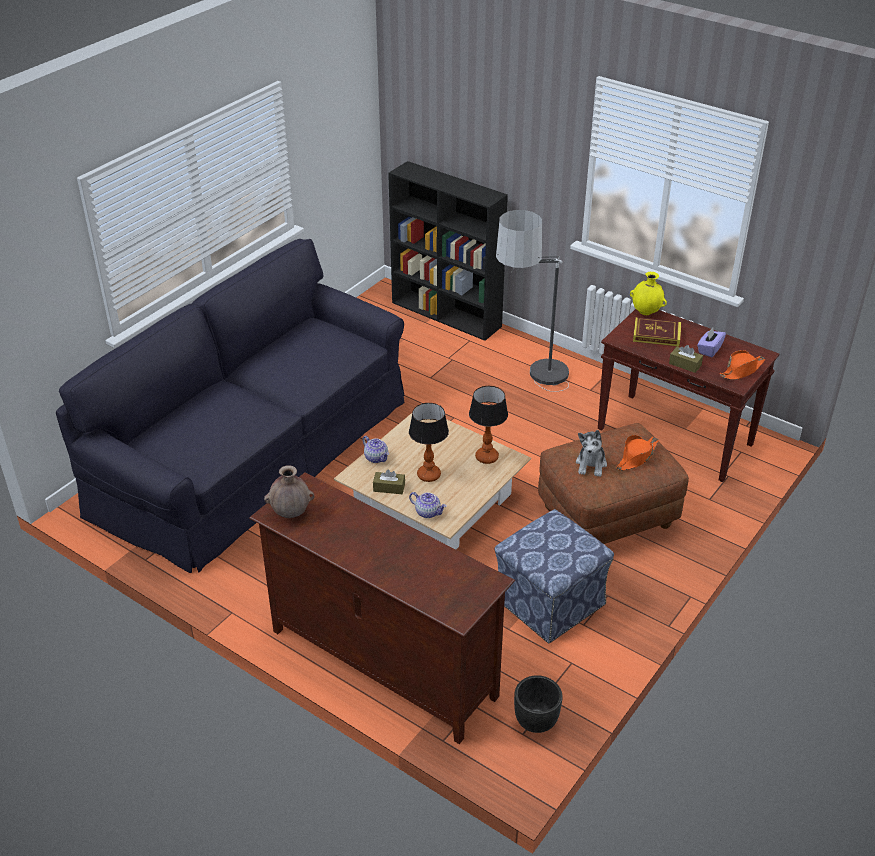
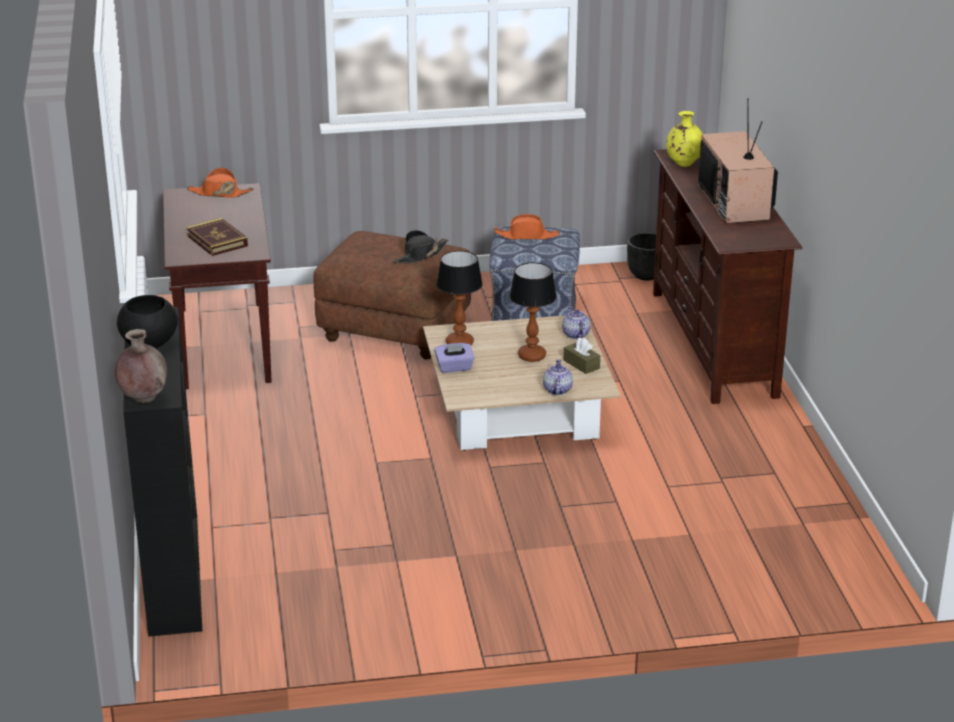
camera: 135 degrees left, 10 degrees down
black sofa [56,239,404,573] -> none
brown vase [264,465,314,518] -> brown vase moved to [115,329,167,403]
floor lamp [496,210,569,392] -> none
plush toy [576,430,607,477] -> black hat [392,230,448,263]
orange hat [616,435,659,471] -> orange hat moved to [494,214,560,240]
yellow vase [630,272,667,315] -> yellow vase moved to [666,111,703,167]
brown tissue box [669,345,703,373] -> none
purple tissue box [697,328,726,357] -> purple tissue box moved to [434,343,474,373]
none -> black bowl [117,295,178,348]
none -> television [698,99,778,224]

